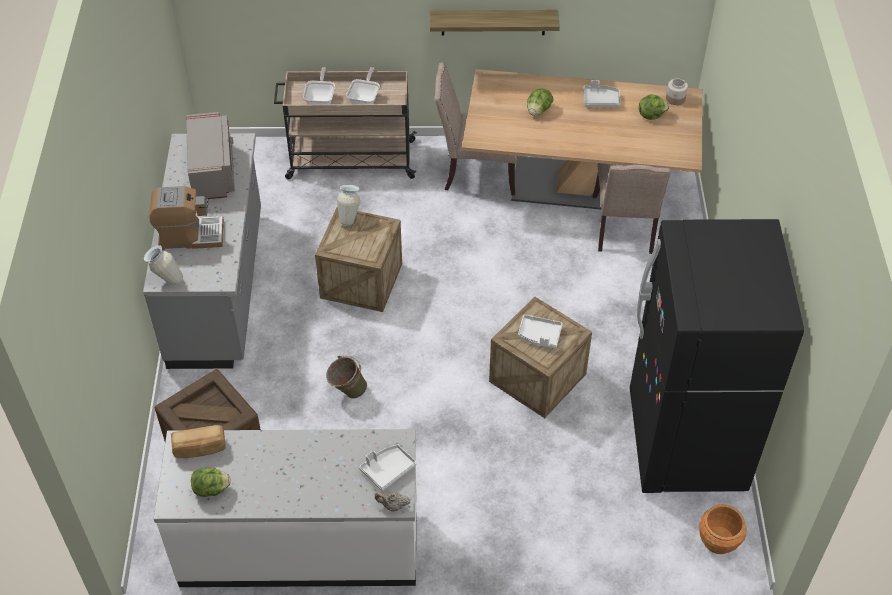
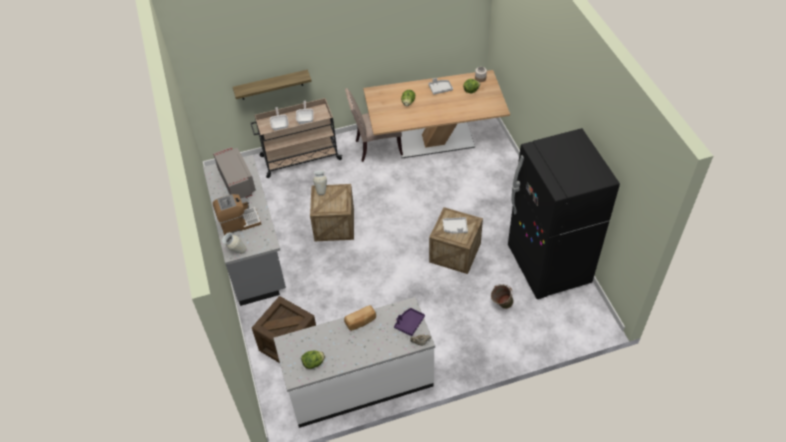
camera: 15 degrees left, 0 degrees up
bread [171,425,226,458] -> bread moved to [344,305,376,331]
green bucket [326,356,367,399] -> green bucket moved to [491,284,514,309]
white tray [359,445,417,491] -> purple tray [394,308,425,336]
shelf [430,10,560,36] -> shelf moved to [233,70,312,100]
beige chair [593,163,671,254] -> none
orange planter [699,504,747,554] -> none

